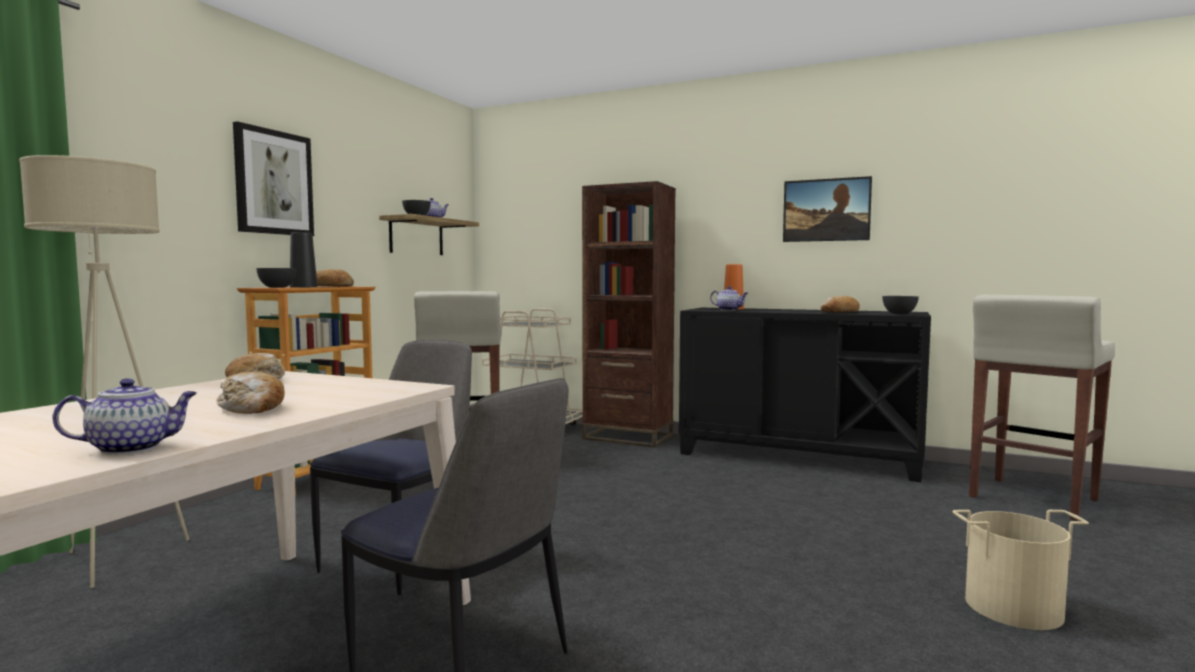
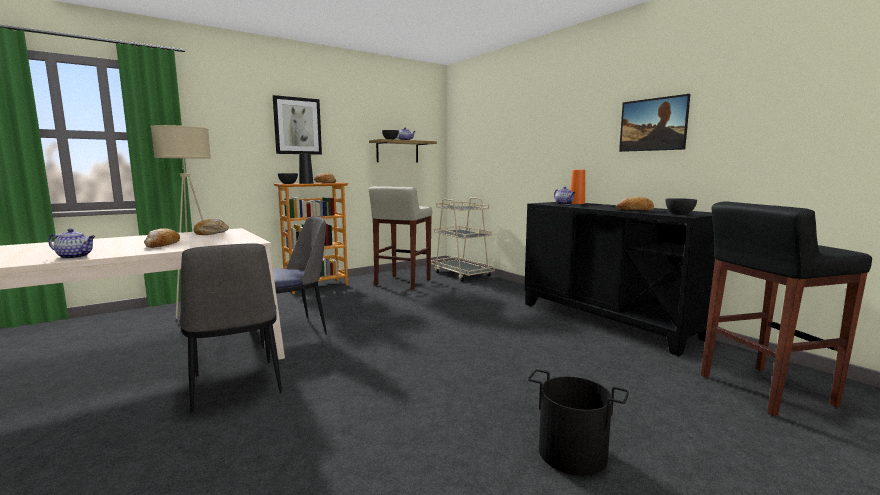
camera: 30 degrees right, 5 degrees up
brown bookcase [582,181,676,448] -> none
beige bucket [953,510,1089,630] -> black bucket [528,369,629,476]
beige stool [969,295,1115,521] -> black stool [701,201,872,416]

